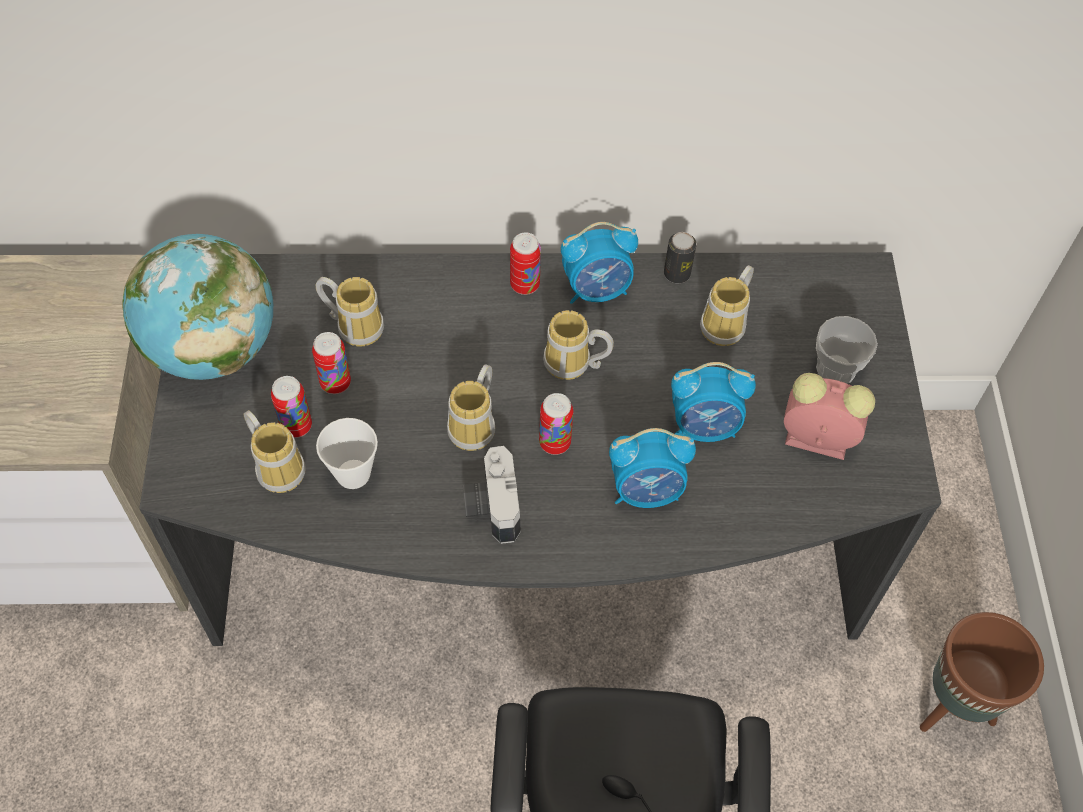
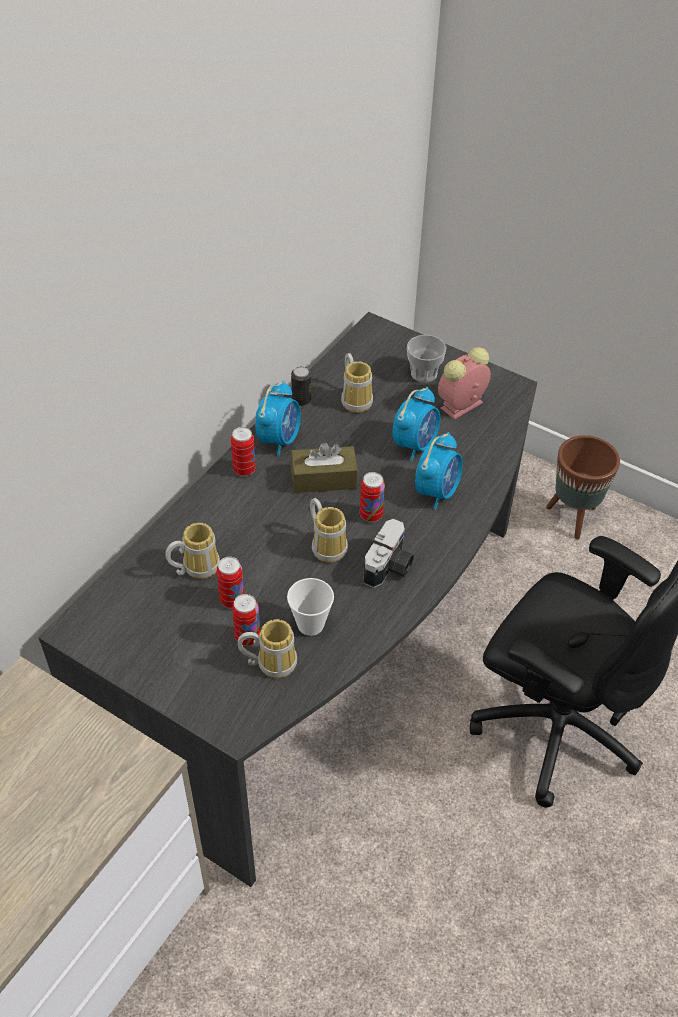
camera: 55 degrees left, 10 degrees down
globe [122,234,273,380] -> none
camera [463,446,521,544] -> camera turned 90 degrees counterclockwise [363,518,414,588]
mug [543,310,614,380] -> brown tissue box [291,442,358,493]

